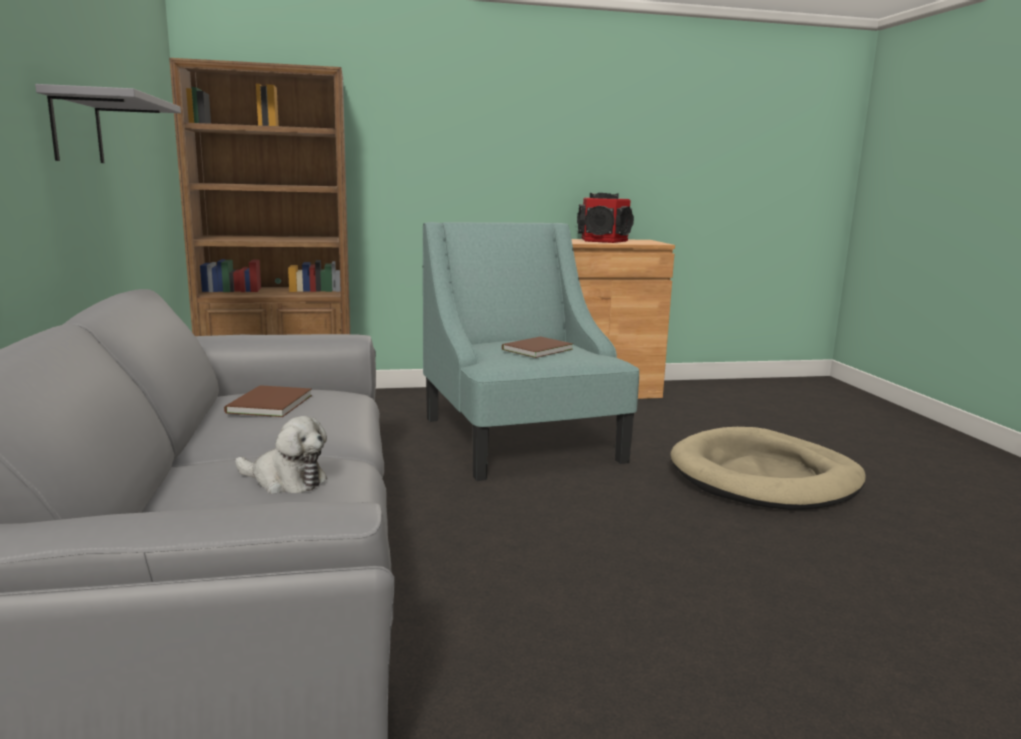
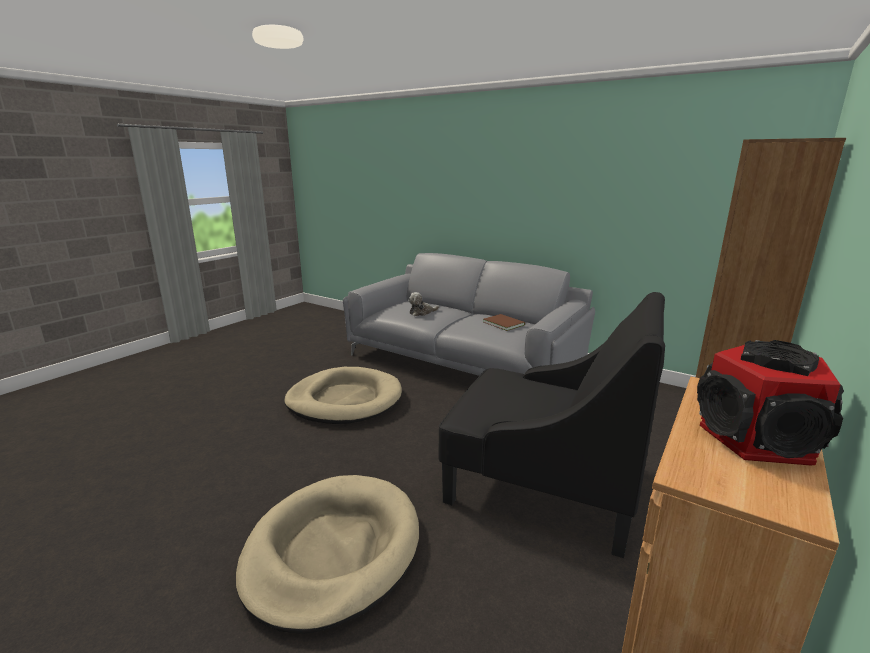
camera: 135 degrees right, 5 degrees up
grey shelf [35,84,181,163] -> none
turquoise armchair [423,222,639,481] -> black armchair [439,292,665,558]
brown book [502,336,573,358] -> none
none -> beige dog bed [284,367,402,424]

